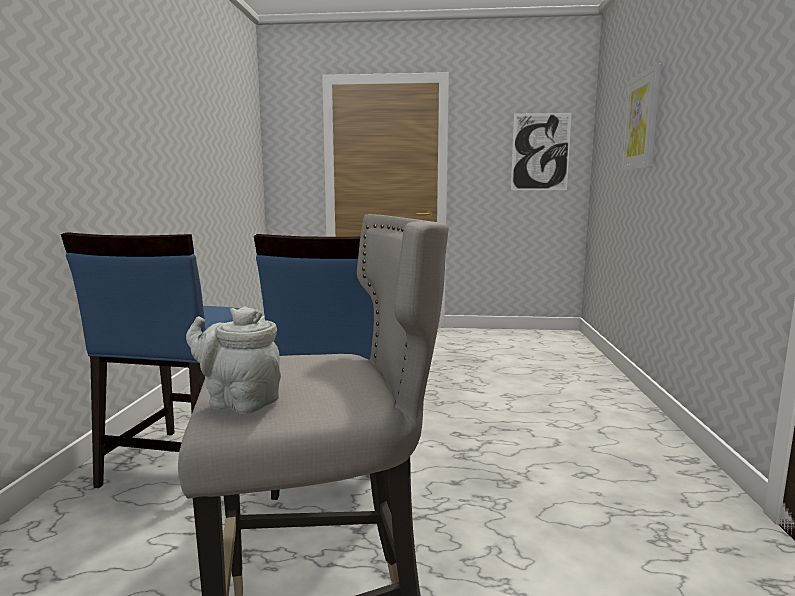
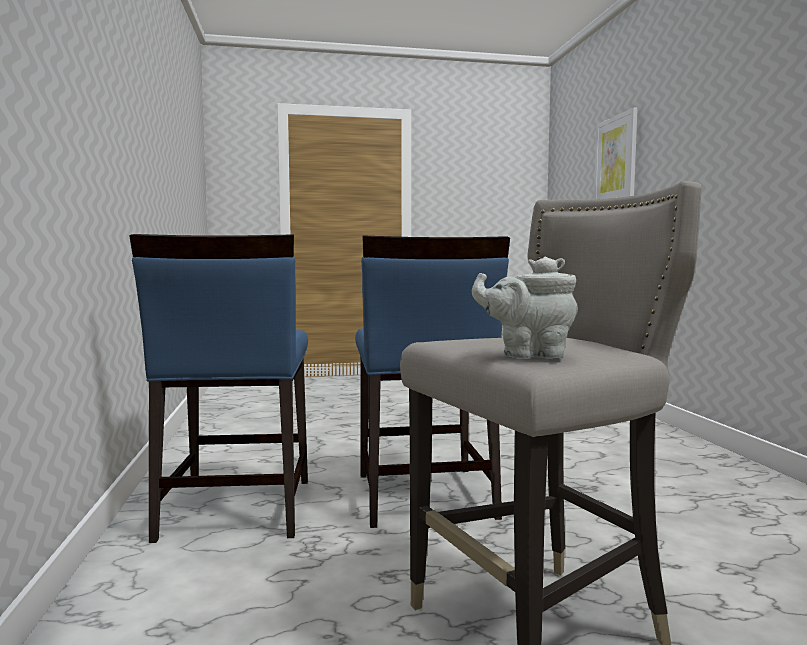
camera: 15 degrees left, 5 degrees down
picture [511,113,572,190] -> none

